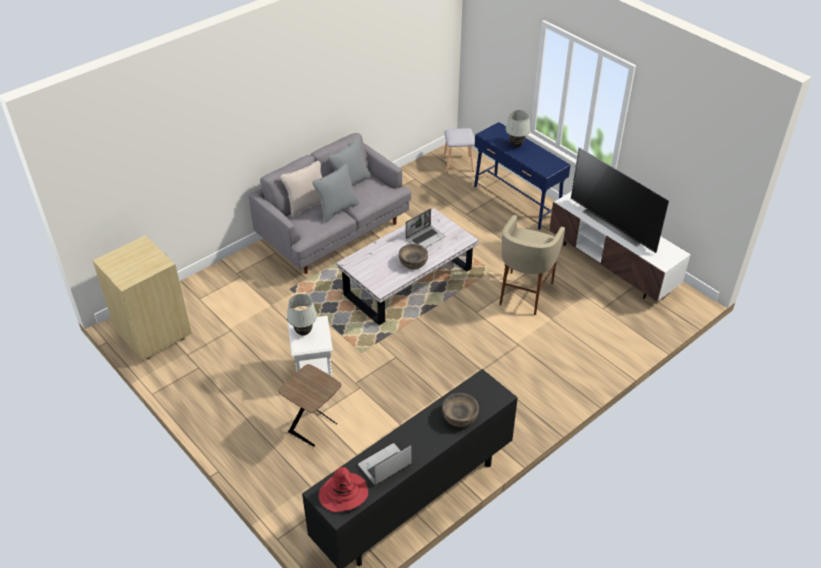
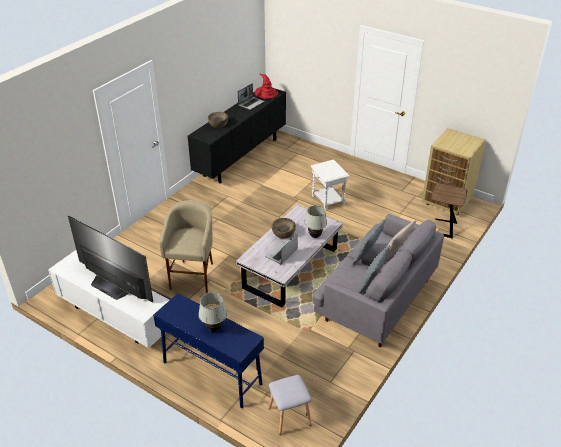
camera: 165 degrees right, 5 degrees down
brown side table [279,364,341,447] -> brown side table moved to [431,183,467,239]
white table lamp [287,294,317,336] -> white table lamp moved to [304,205,327,238]

